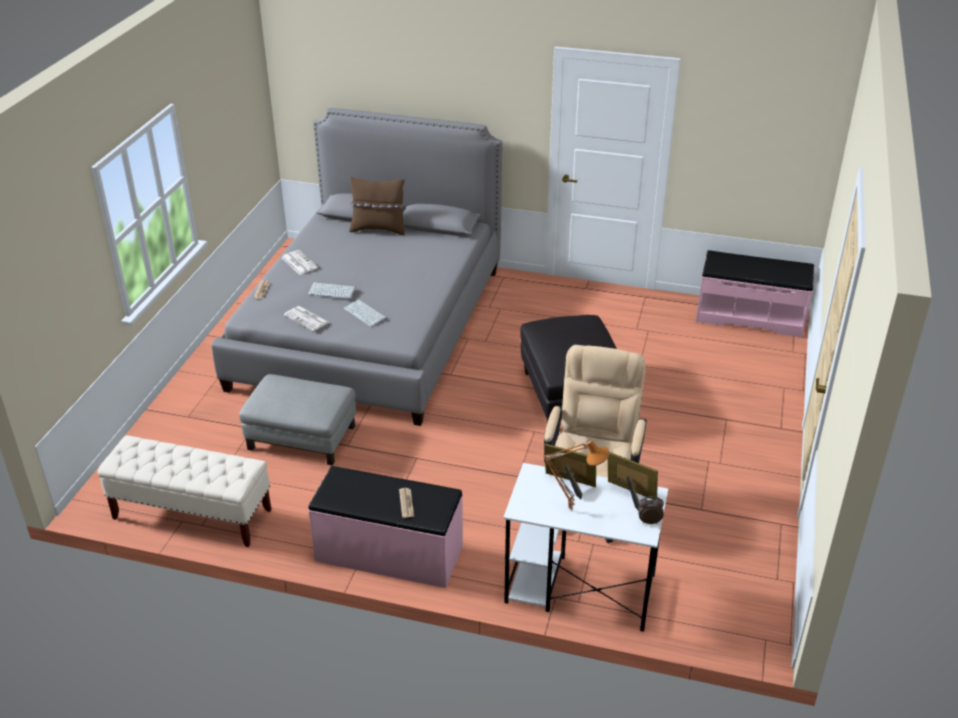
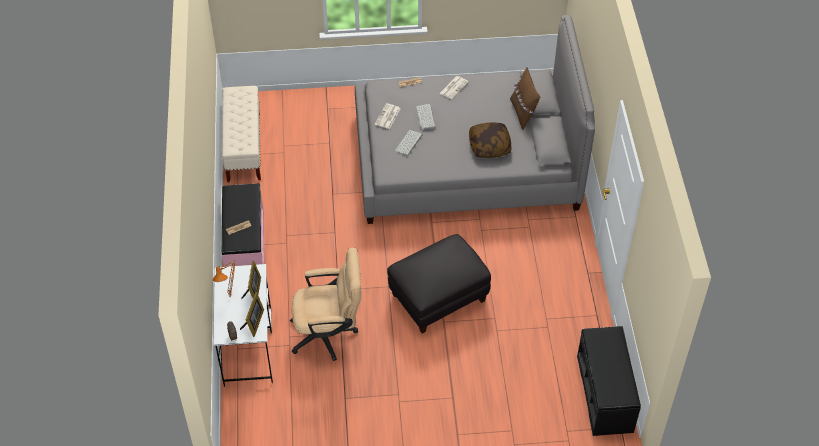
camera: 70 degrees right, 15 degrees up
grey ottoman [239,374,356,466] -> none
pink bench [696,250,814,337] -> black bench [577,326,641,436]
none -> pillow [469,123,511,158]

